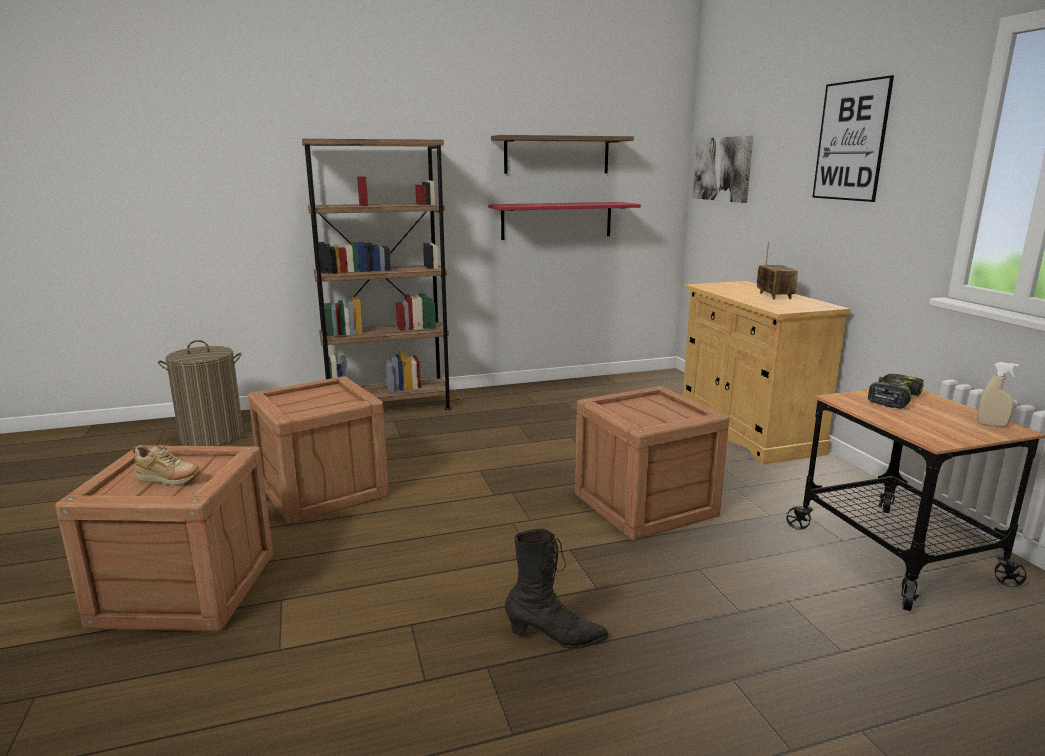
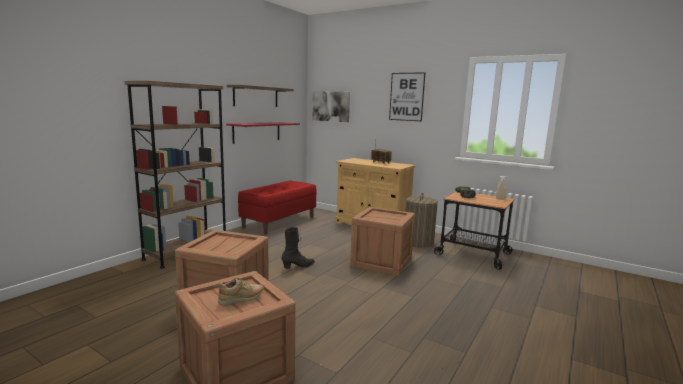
camera: 40 degrees left, 5 degrees down
laundry basket [158,340,243,446] -> laundry basket moved to [406,193,438,248]
black boot [505,529,608,649] -> black boot moved to [281,227,315,269]
none -> red bench [238,181,316,235]

